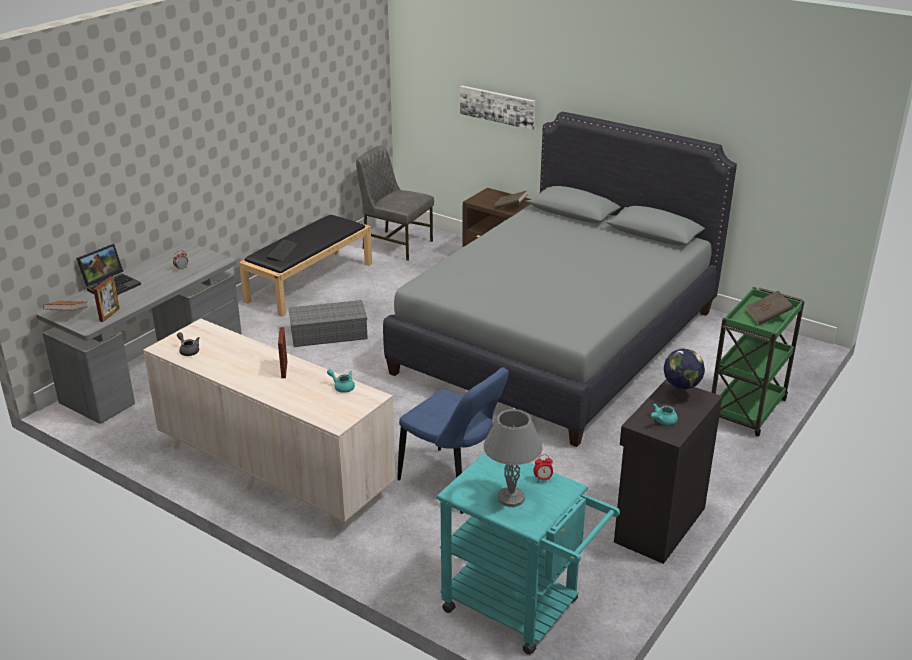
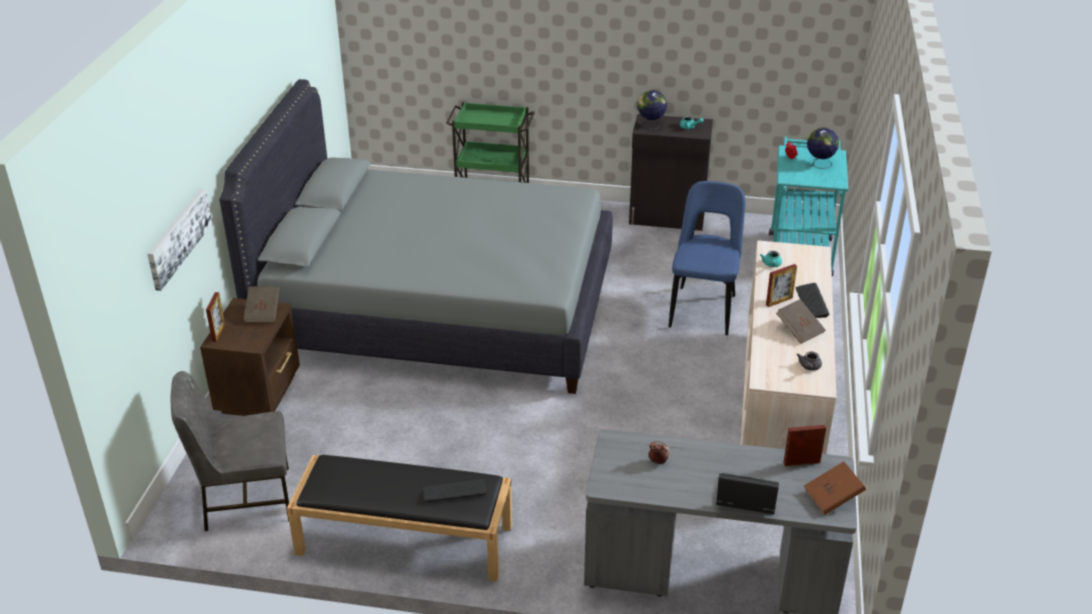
camera: 115 degrees left, 5 degrees up
grey storage box [288,300,368,347] -> none
grey chair [356,146,434,261] -> grey chair turned 75 degrees clockwise [170,371,289,531]
grey table lamp [484,409,542,507] -> globe [807,128,839,169]
brown book [745,291,793,325] -> brown book moved to [776,299,825,344]
none -> picture frame [206,292,225,342]
none -> keyboard [796,283,830,318]

